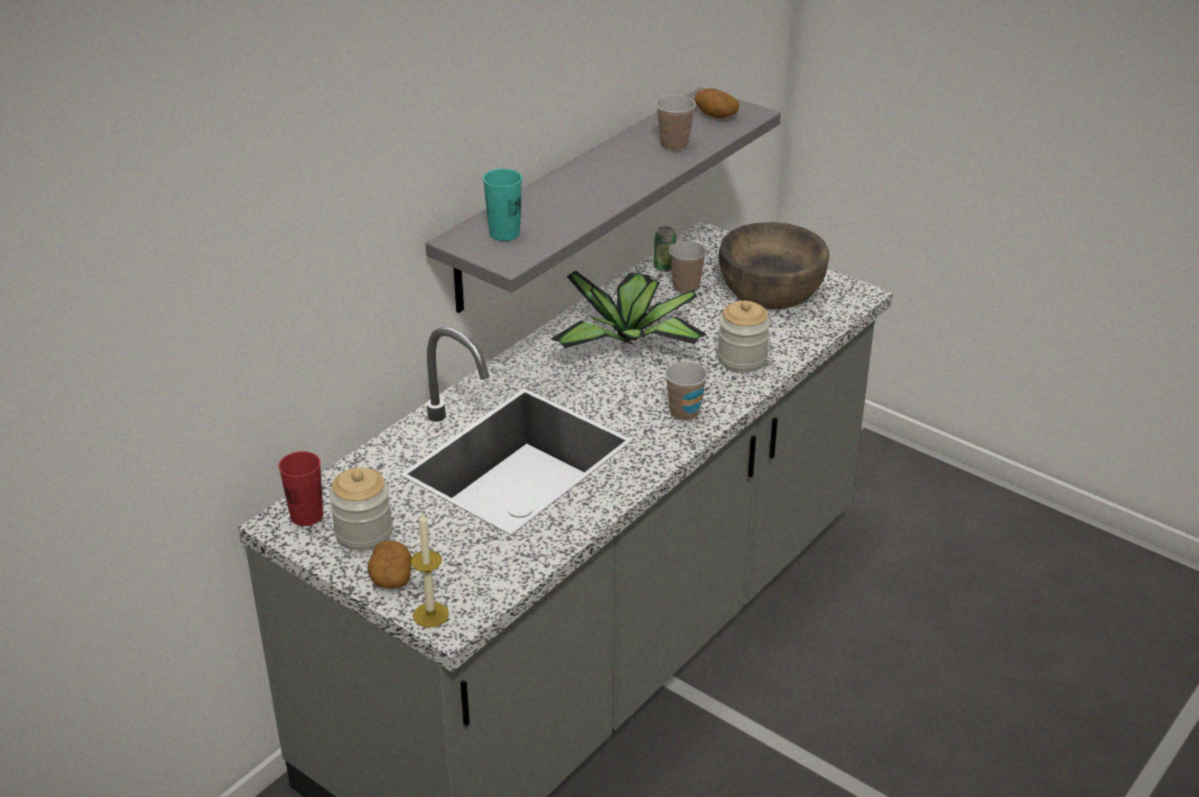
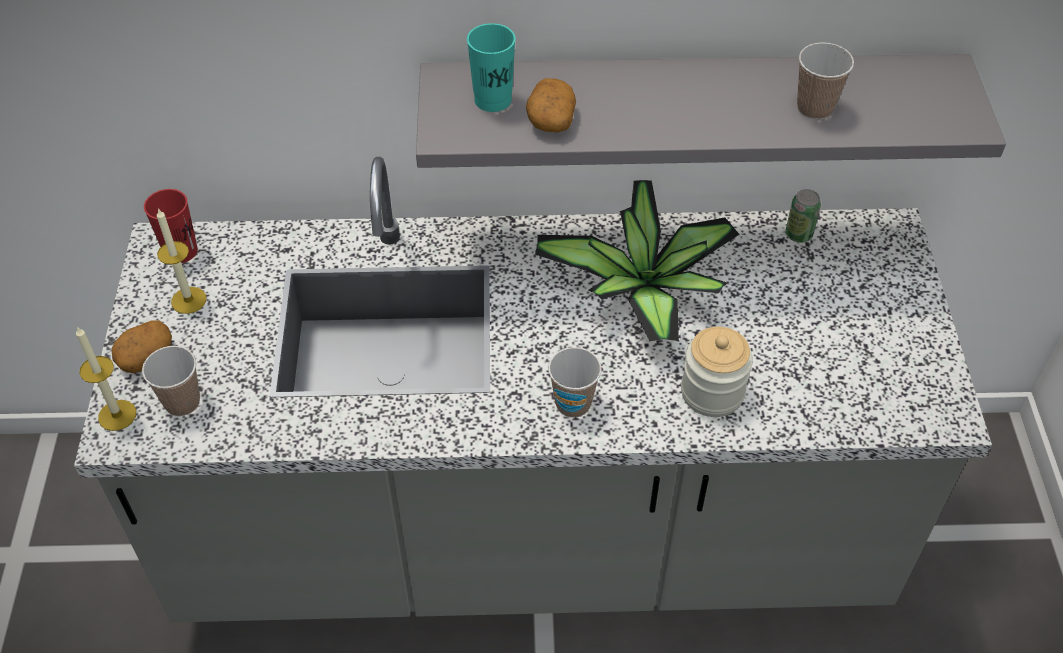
camera: 50 degrees right, 15 degrees up
jar [329,467,393,551] -> candle [157,208,207,314]
cup [669,241,707,293] -> cup moved to [142,346,200,416]
potato [695,88,739,119] -> potato moved to [526,78,576,132]
brown bowl [719,222,829,309] -> none

